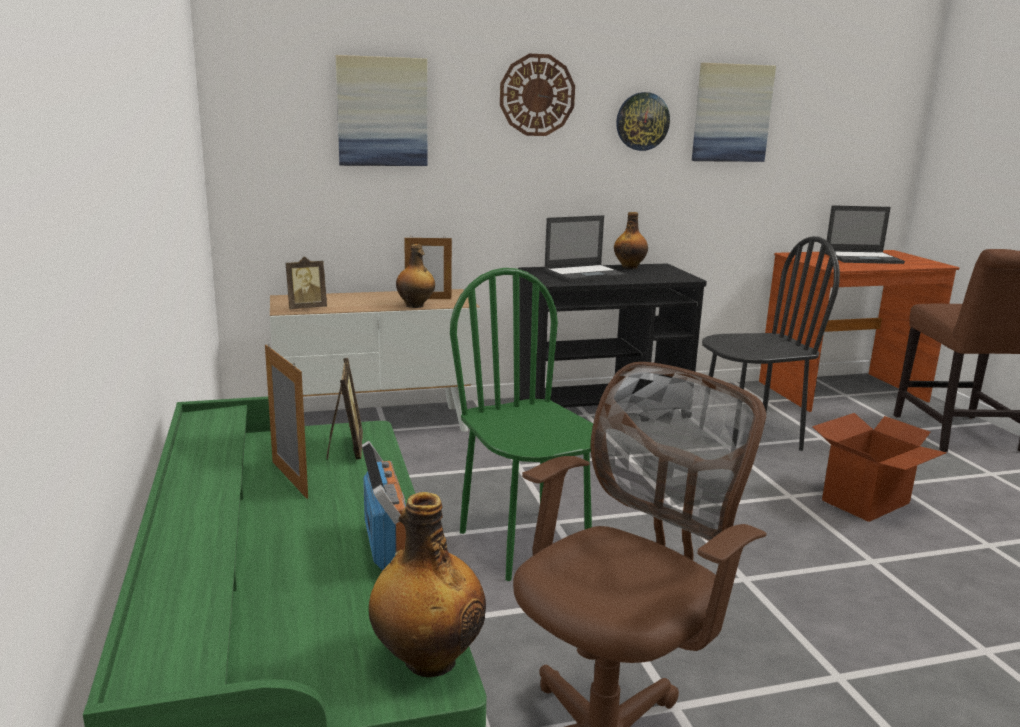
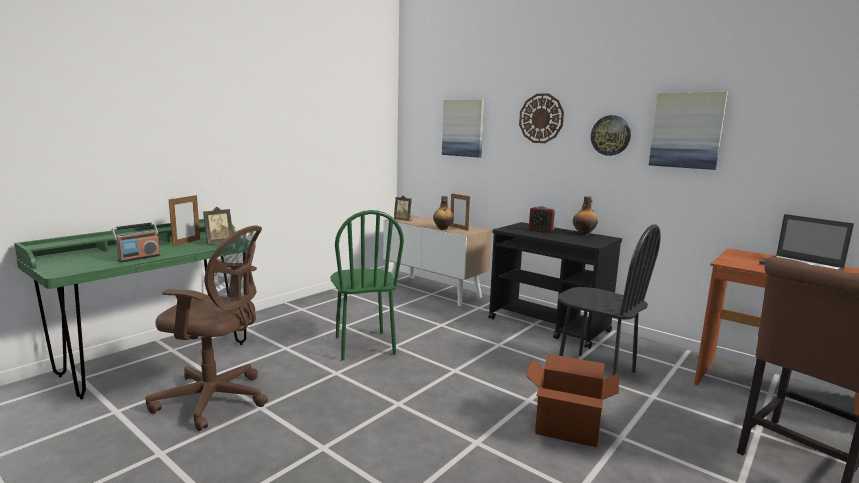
camera: 55 degrees right, 5 degrees down
bottle [369,492,486,677] -> none
green chair [450,268,593,581] -> green chair turned 135 degrees clockwise [330,210,404,360]
laptop [544,215,629,282] -> alarm clock [529,206,555,233]

